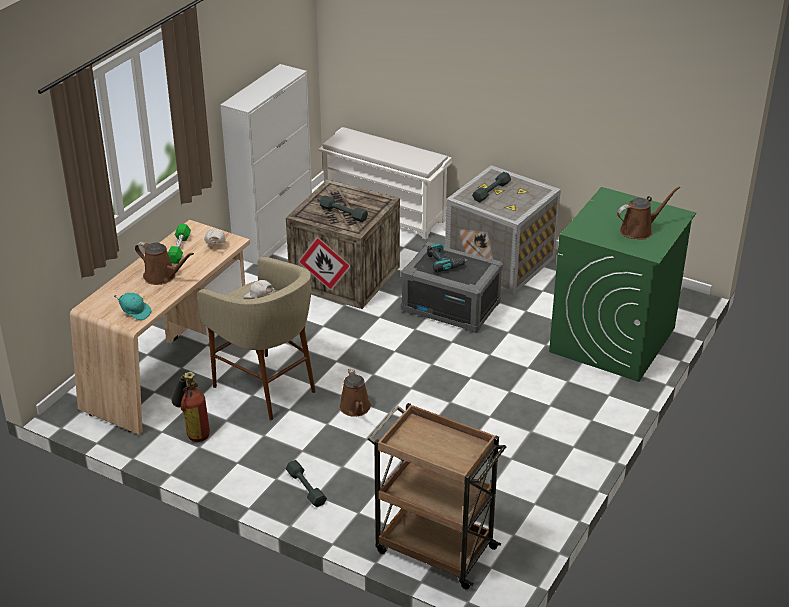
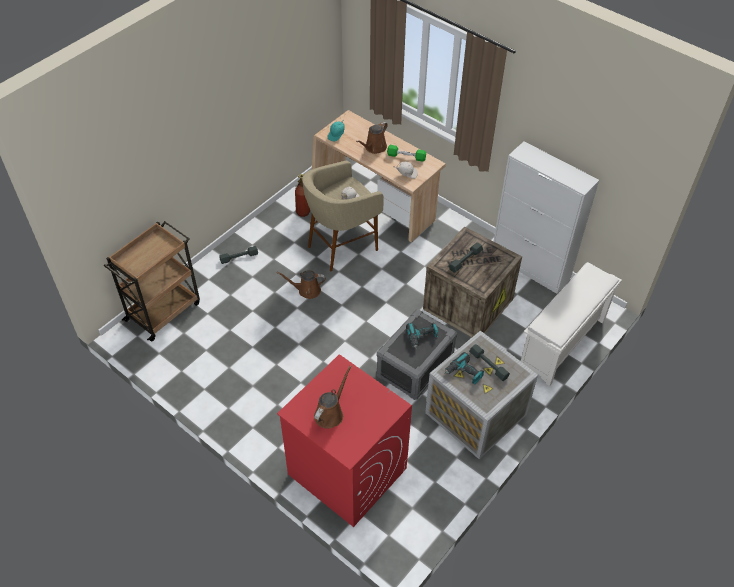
camera: 100 degrees right, 15 degrees up
green washing machine [549,187,696,382] -> red washing machine [277,354,412,527]
brown watering can [617,186,680,240] -> brown watering can turned 135 degrees counterclockwise [314,366,351,429]
none -> power drill [444,352,484,384]

